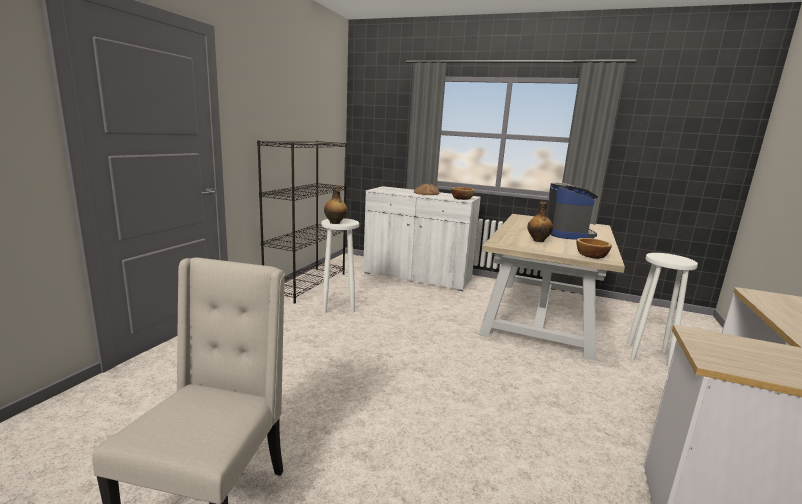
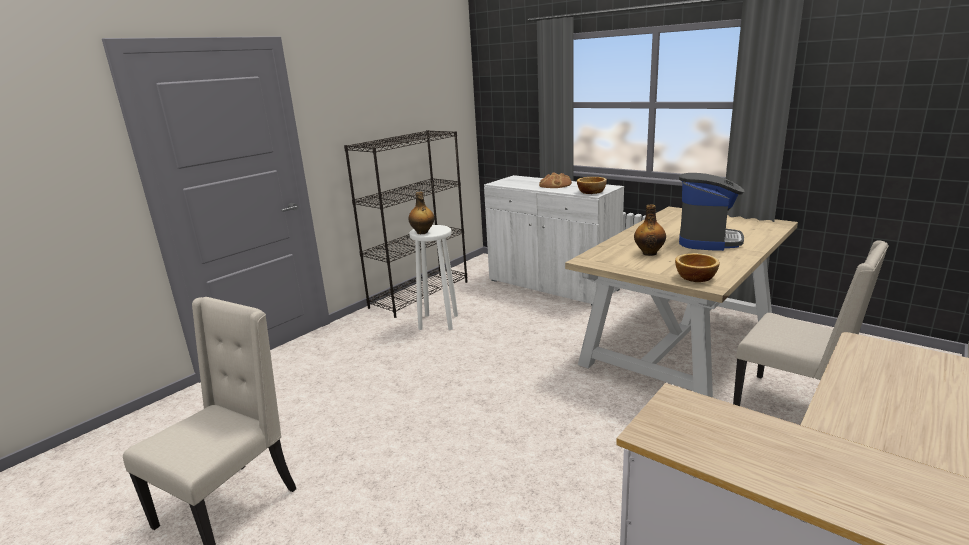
camera: 20 degrees right, 5 degrees up
white stool [627,253,698,367] -> beige chair [733,240,888,406]

